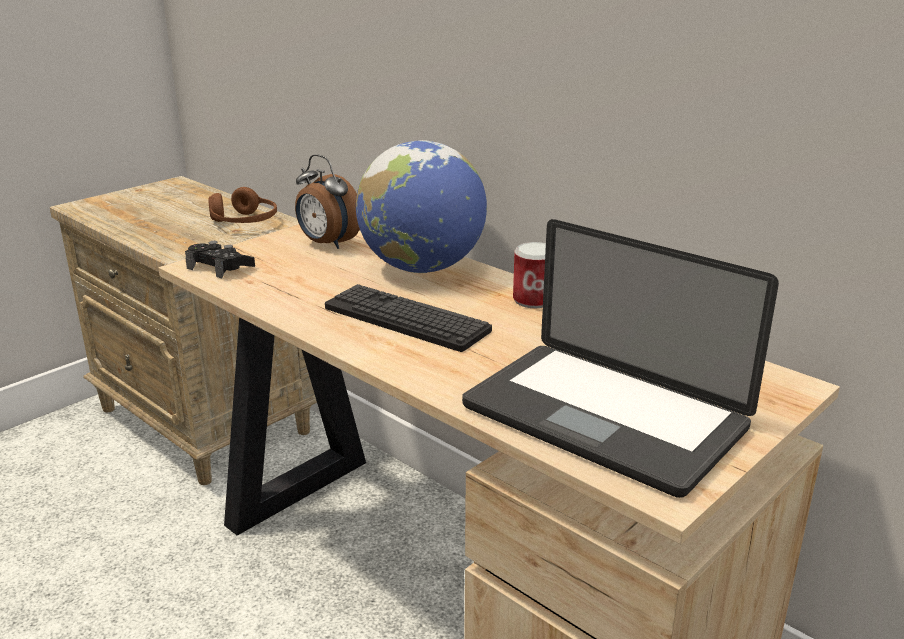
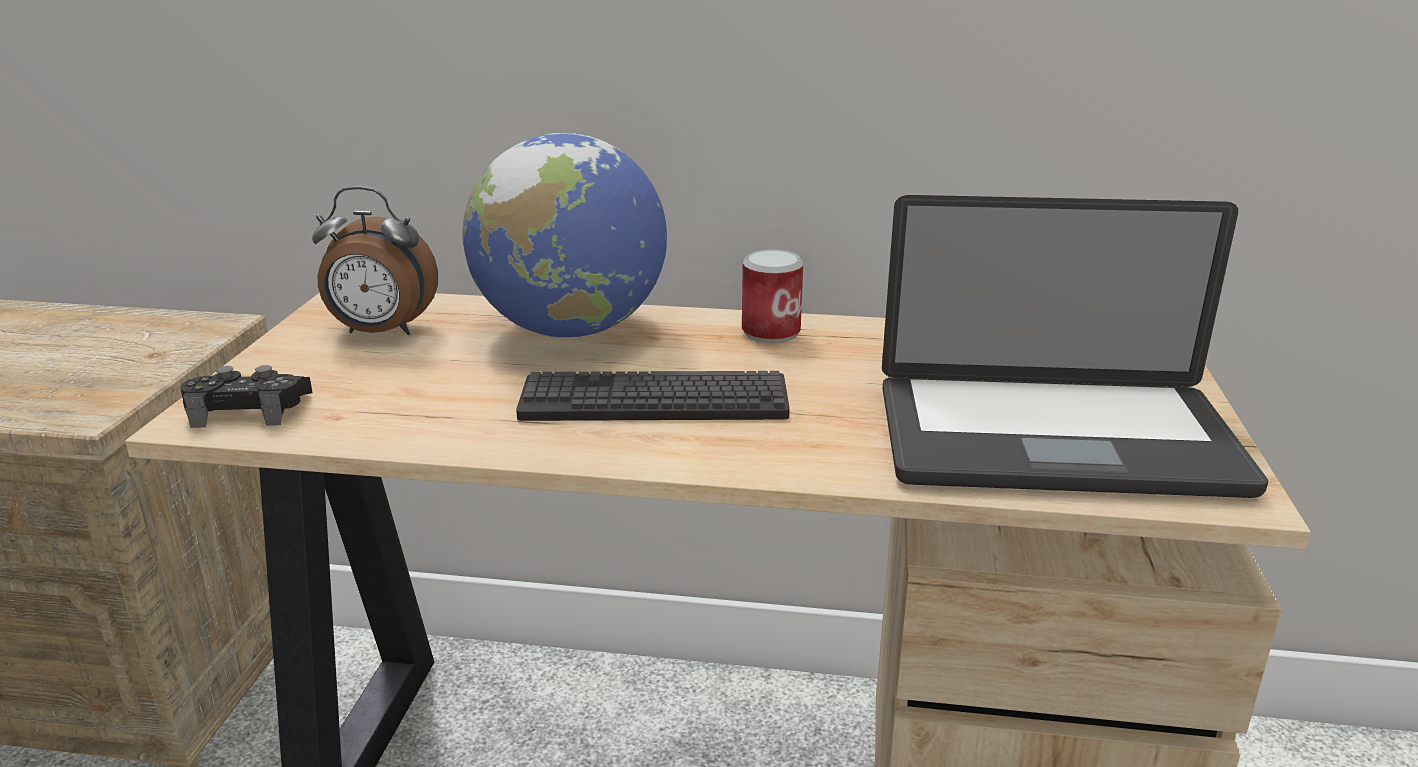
camera: 35 degrees left, 0 degrees up
brown headphones [208,187,277,223] -> none

